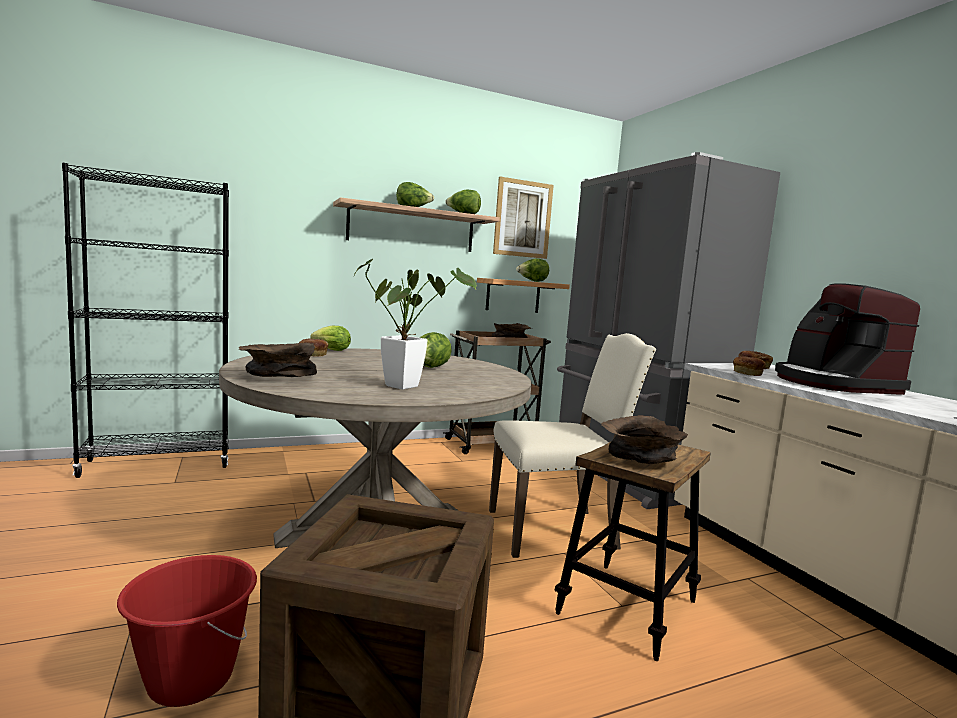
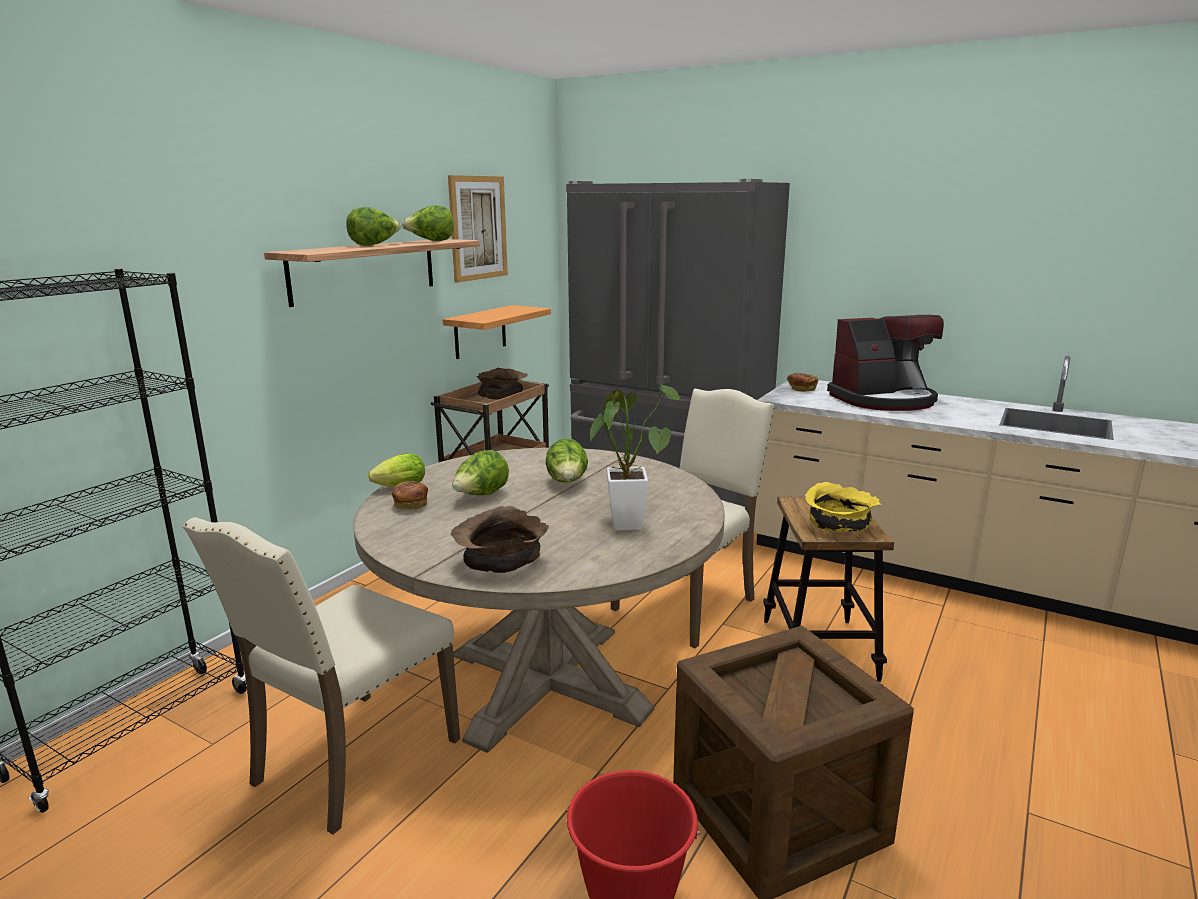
camera: 35 degrees left, 10 degrees up
lettuce [516,258,549,282] -> lettuce moved to [452,450,509,495]
brown bowl [601,415,688,464] -> yellow bowl [805,482,881,532]
bread [733,356,766,376] -> none
coffee machine [775,283,920,395] -> coffee machine turned 60 degrees counterclockwise [827,315,944,411]
none -> beige chair [183,517,460,835]

